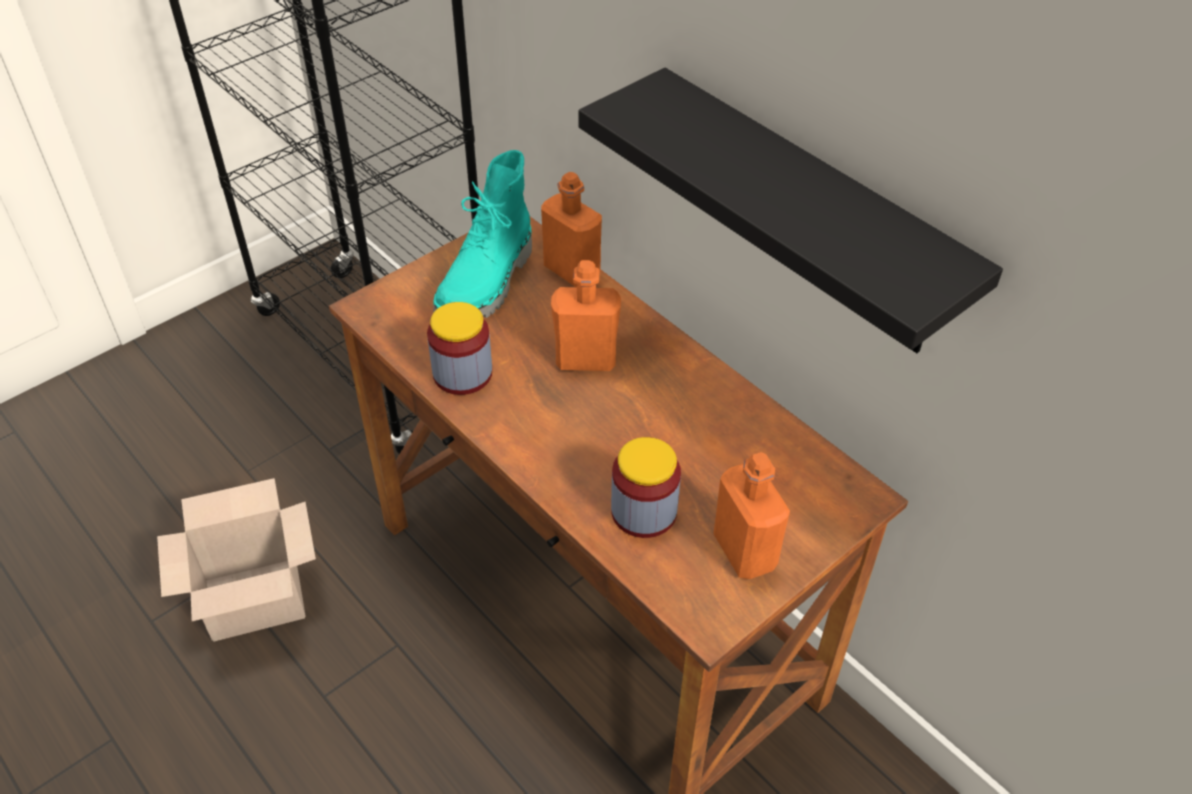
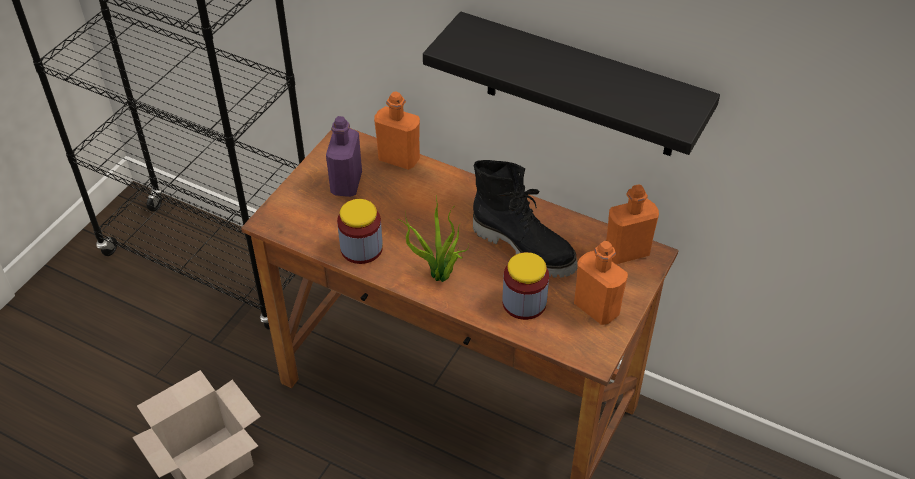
camera: 20 degrees left, 0 degrees up
turquoise boot [433,150,532,318] -> purple bottle [326,116,362,197]
orange bottle [551,260,621,371] -> orange bottle moved to [606,184,659,264]
none -> potted plant [398,197,469,282]
none -> black boot [473,160,578,278]

